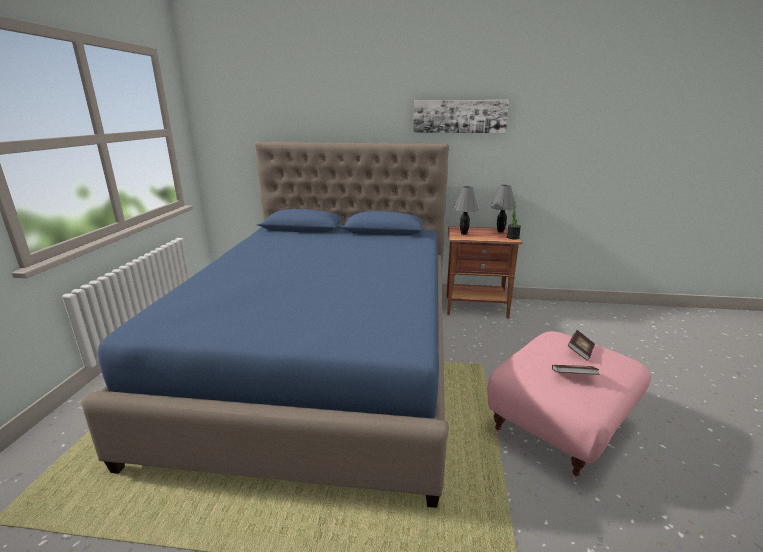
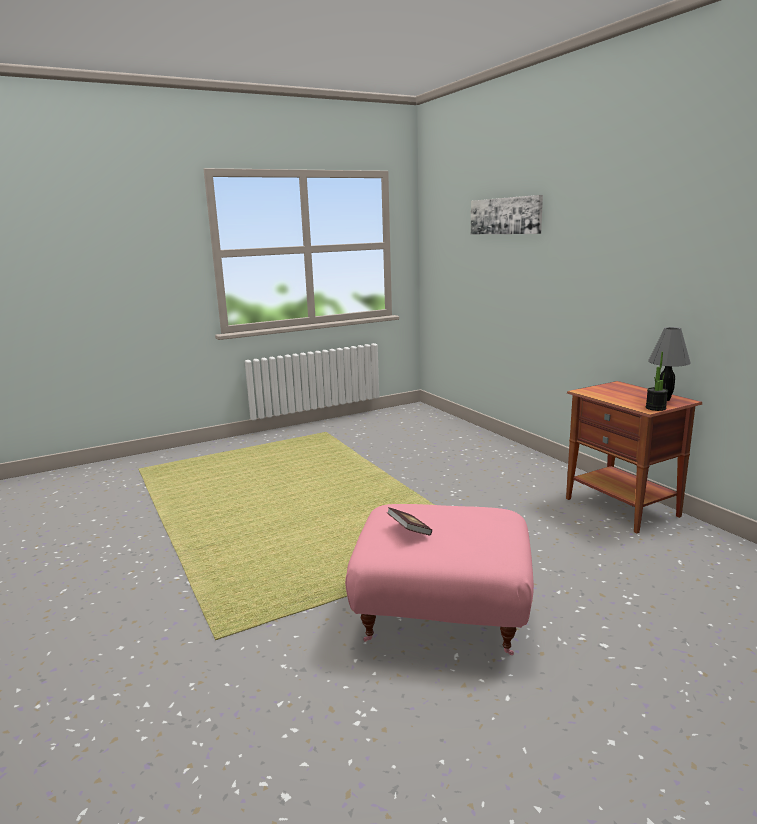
camera: 55 degrees right, 5 degrees down
blue bed [81,142,449,508] -> none
picture [413,100,509,133] -> picture moved to [471,195,543,234]
grey table lamp [453,186,479,235] -> none
book [568,330,595,361] -> none

